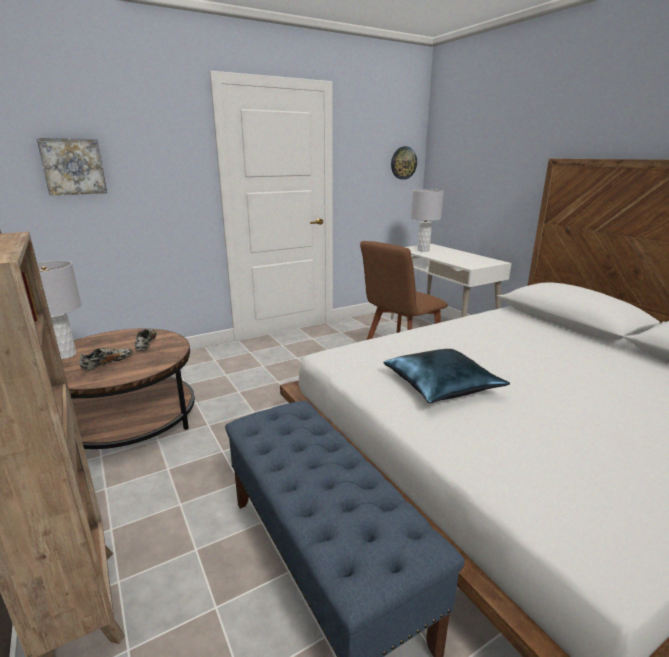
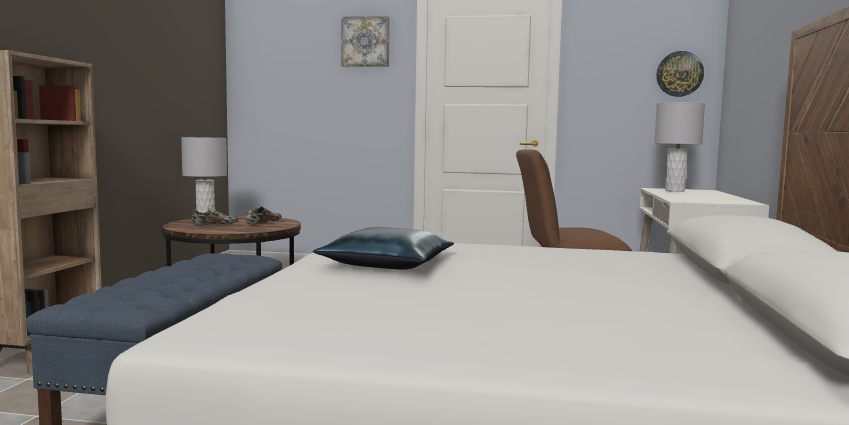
camera: 40 degrees right, 15 degrees down
picture [36,138,107,196] -> picture moved to [341,16,390,67]

